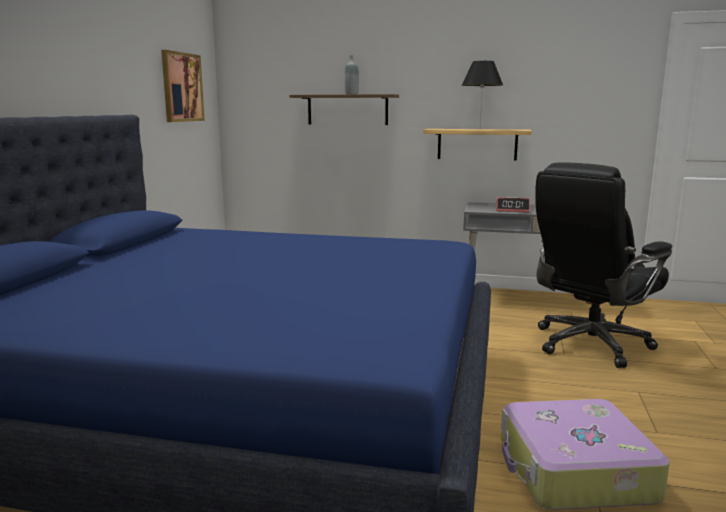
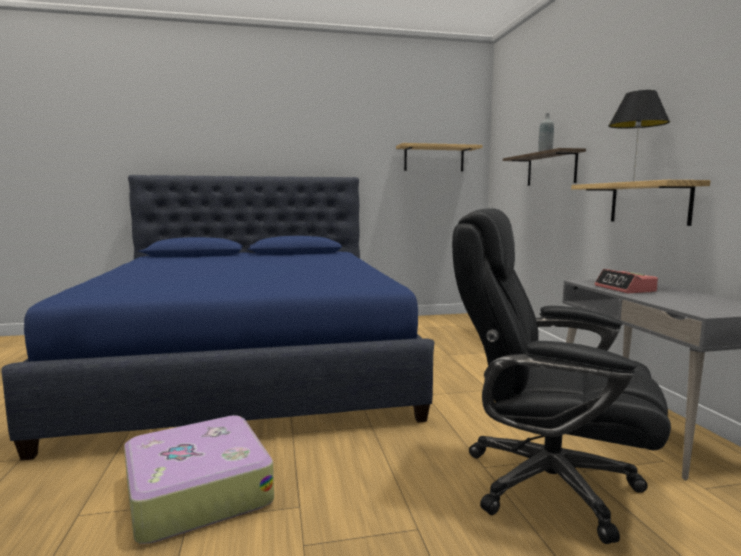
camera: 65 degrees right, 5 degrees down
picture [161,50,205,122] -> shelf [396,143,483,171]

